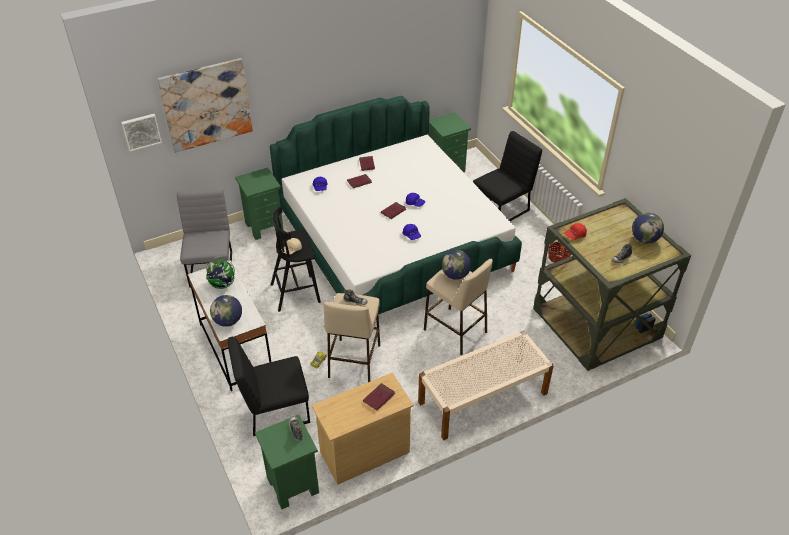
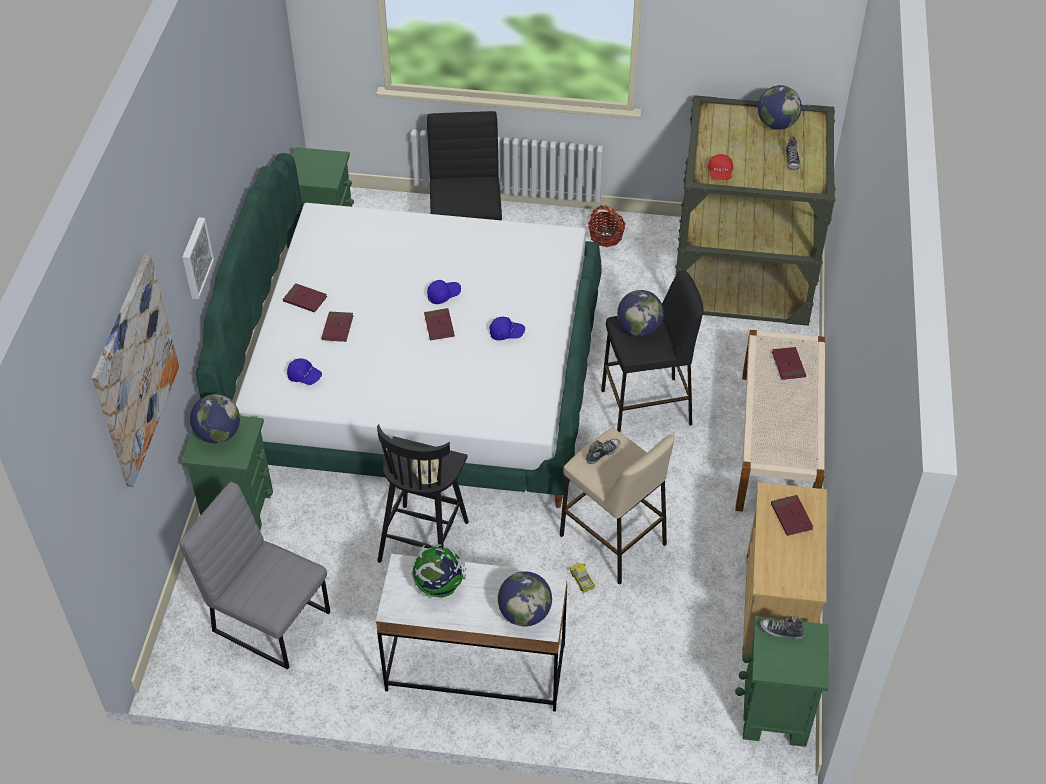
camera: 55 degrees left, 5 degrees up
picture [121,114,162,151] -> picture moved to [182,217,214,299]
black chair [228,337,310,436] -> none
beige stool [424,259,493,356] -> black stool [601,270,704,433]
none -> globe [190,394,240,443]
none -> red book [772,347,806,380]

